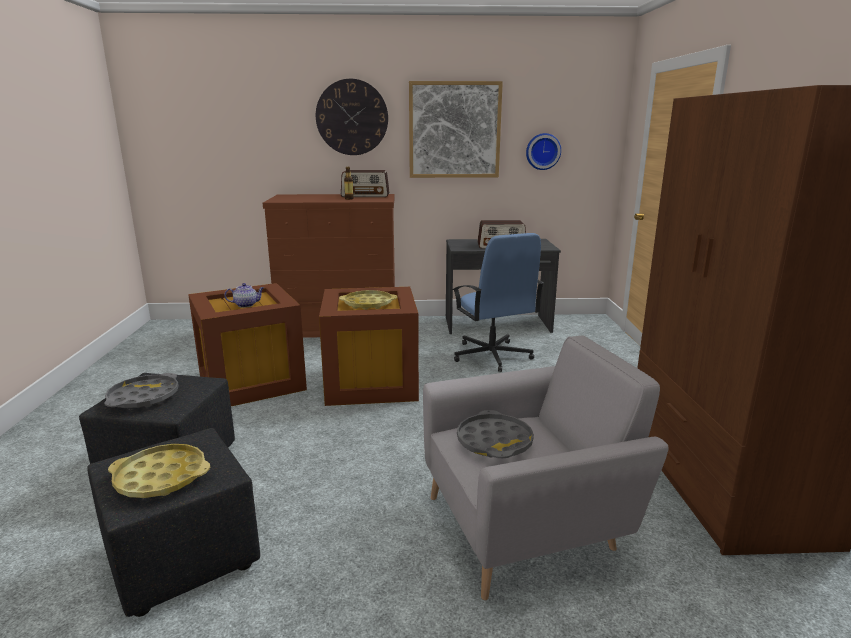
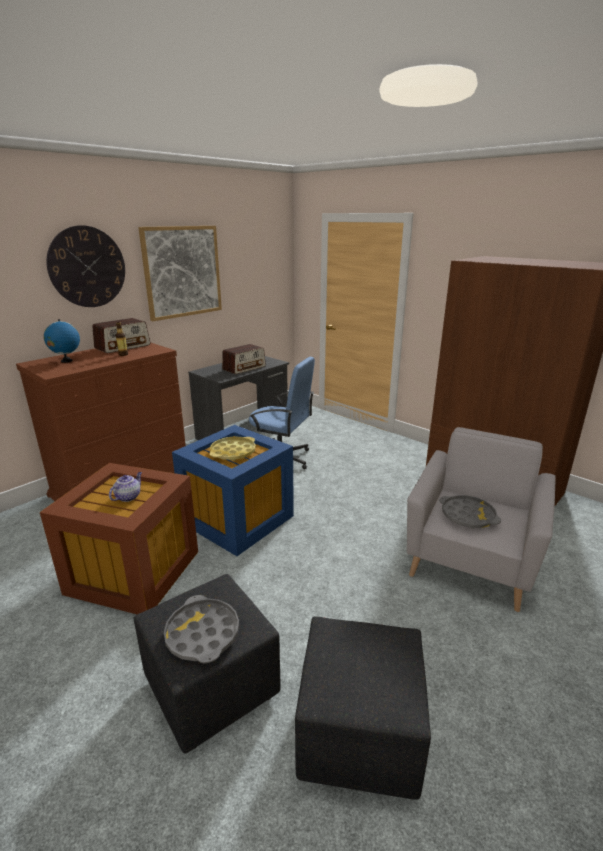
camera: 45 degrees left, 5 degrees up
yellow tray [108,444,210,498] -> none
brown storage box [319,287,419,406] -> blue storage box [172,425,294,556]
wall clock [526,133,561,170] -> none
none -> globe [44,319,80,363]

